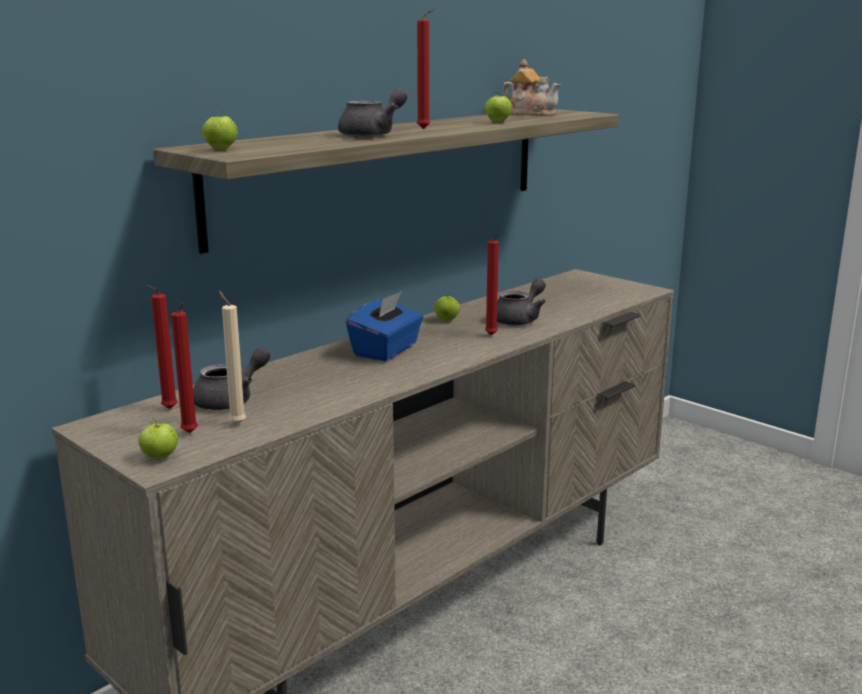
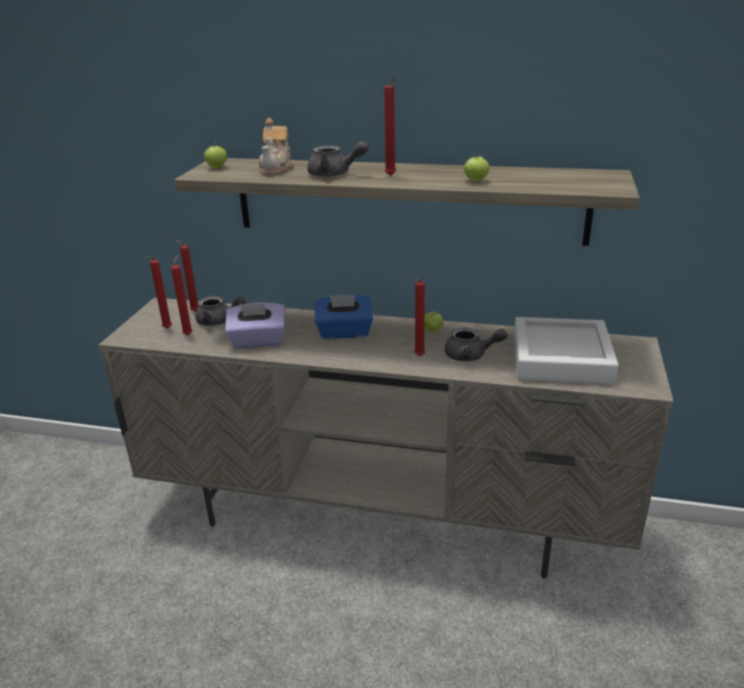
camera: 60 degrees right, 10 degrees up
apple [138,417,178,460] -> none
beige candle [218,291,246,424] -> red candle [171,255,193,335]
teapot [503,59,561,116] -> teapot moved to [259,118,294,175]
none -> purple tissue box [225,303,285,348]
none -> grey tray [514,317,619,385]

